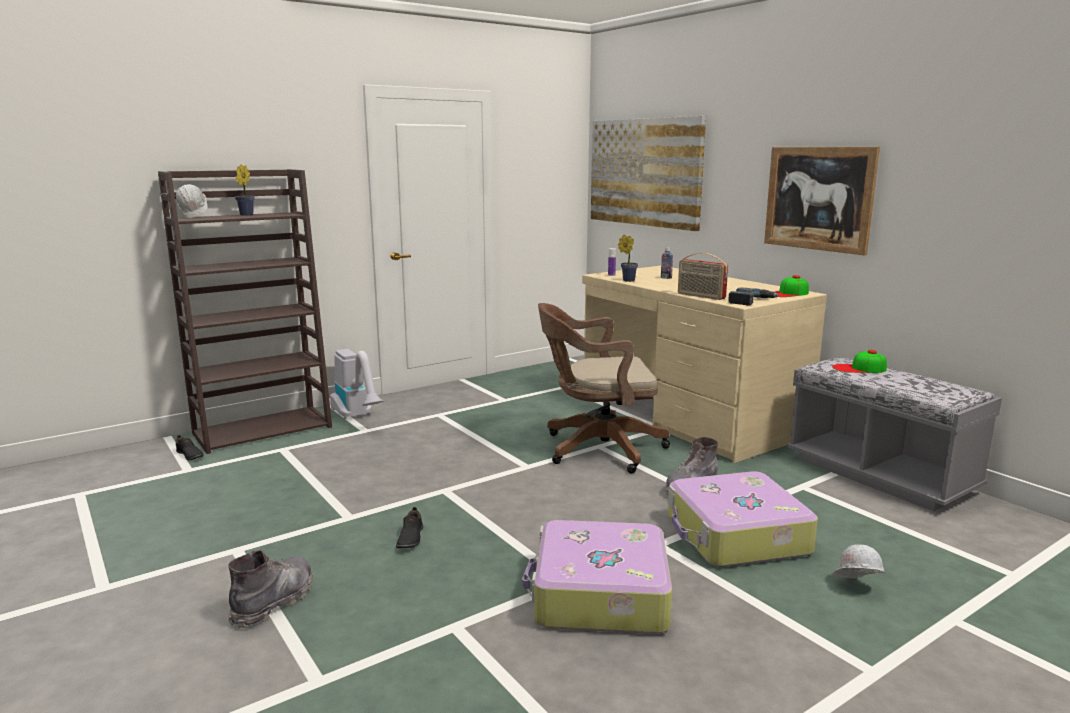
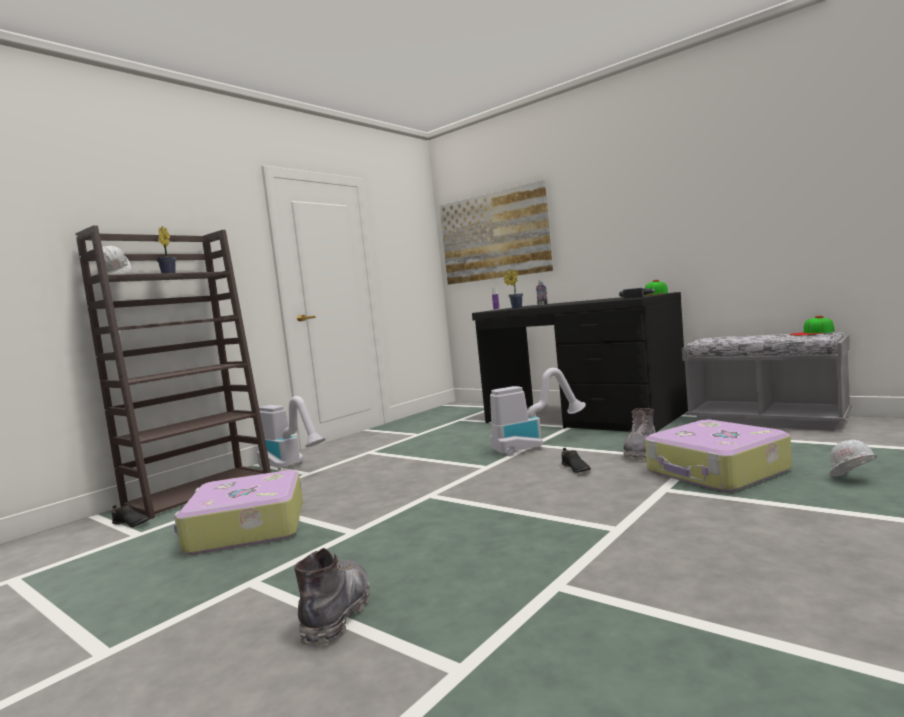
camera: 15 degrees left, 10 degrees down
black shoe [396,507,423,548] -> black shoe moved to [562,448,591,473]
suitcase [522,520,672,634] -> suitcase moved to [174,470,303,555]
brown office chair [538,303,670,473] -> vacuum cleaner [490,368,586,456]
beige desk [582,266,827,463] -> black desk [472,292,688,432]
radio [678,253,728,300] -> none
picture [764,147,880,256] -> none
cap [832,350,887,373] -> cap moved to [789,316,835,336]

